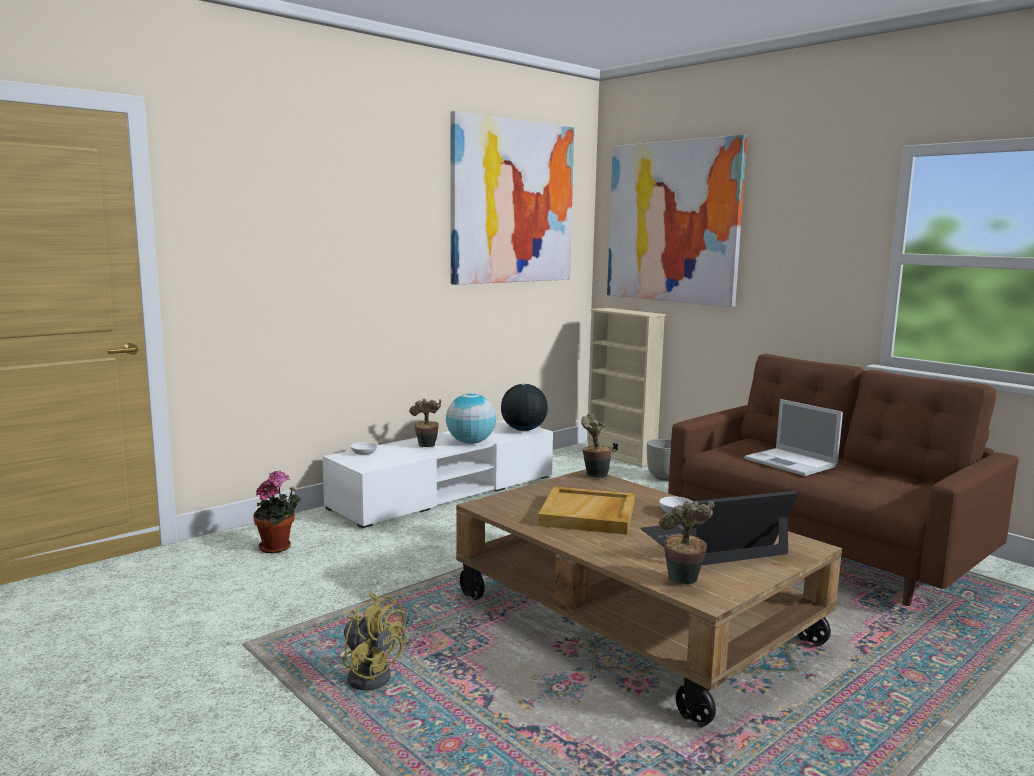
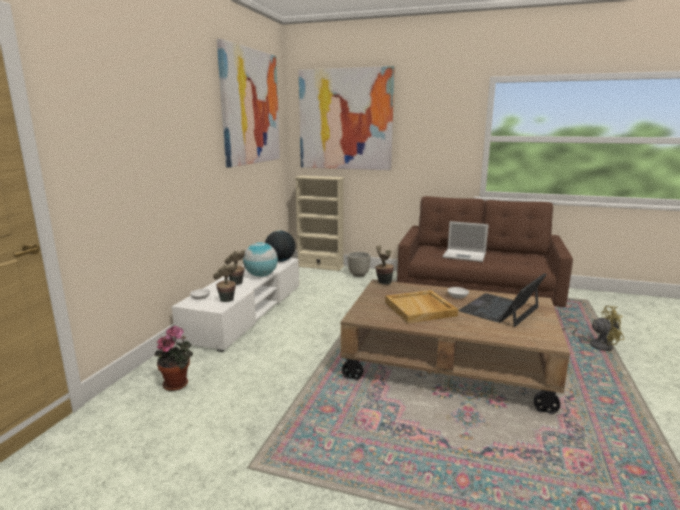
camera: 30 degrees left, 5 degrees up
yellow fan [342,593,405,690] -> yellow fan moved to [562,306,624,351]
potted plant [659,501,715,584] -> potted plant moved to [213,263,237,302]

